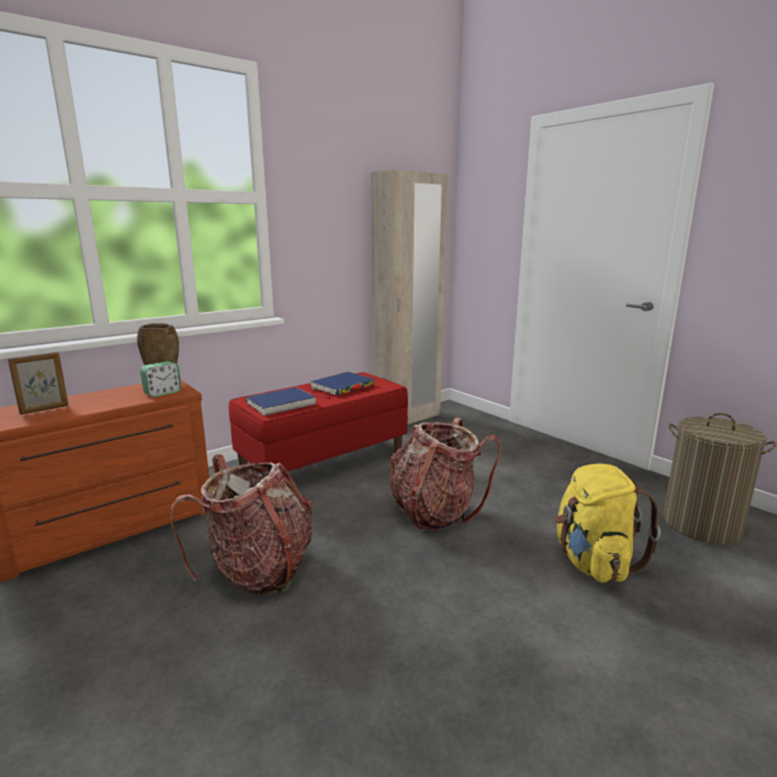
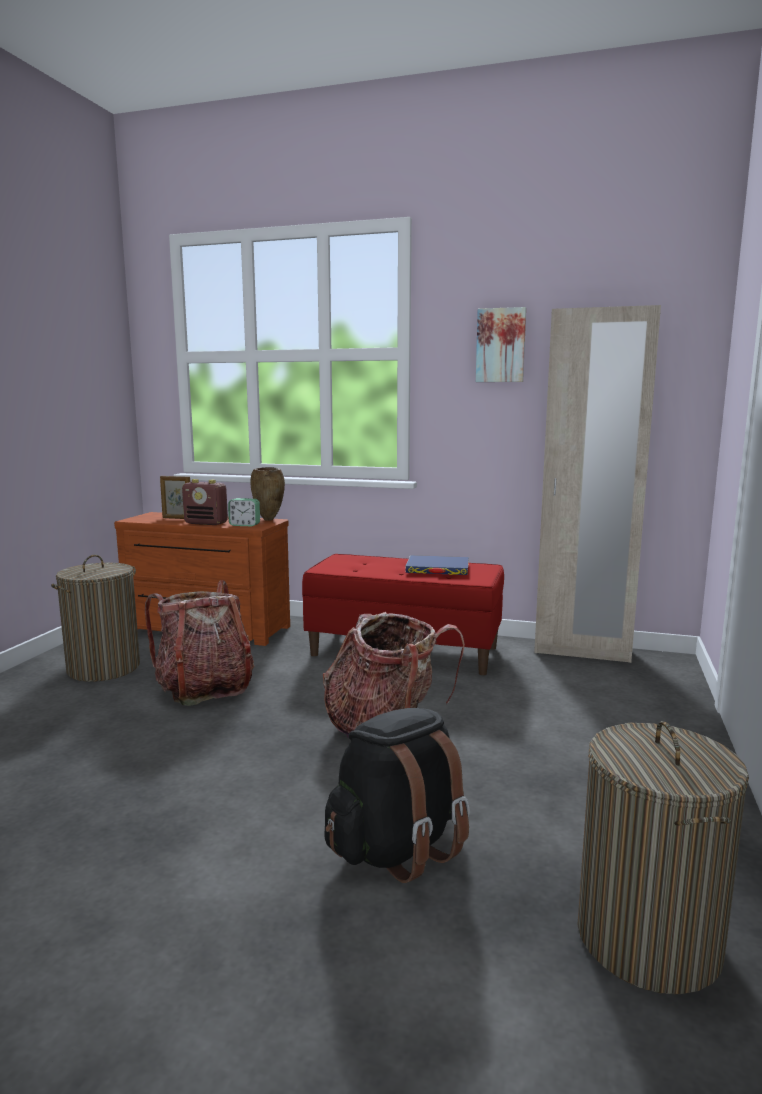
camera: 55 degrees right, 5 degrees down
blue book [246,387,316,416] -> none
yellow backpack [555,463,660,583] -> black backpack [324,708,470,883]
none -> laundry basket [51,555,140,682]
none -> radio [182,479,228,525]
none -> picture [476,307,526,382]

